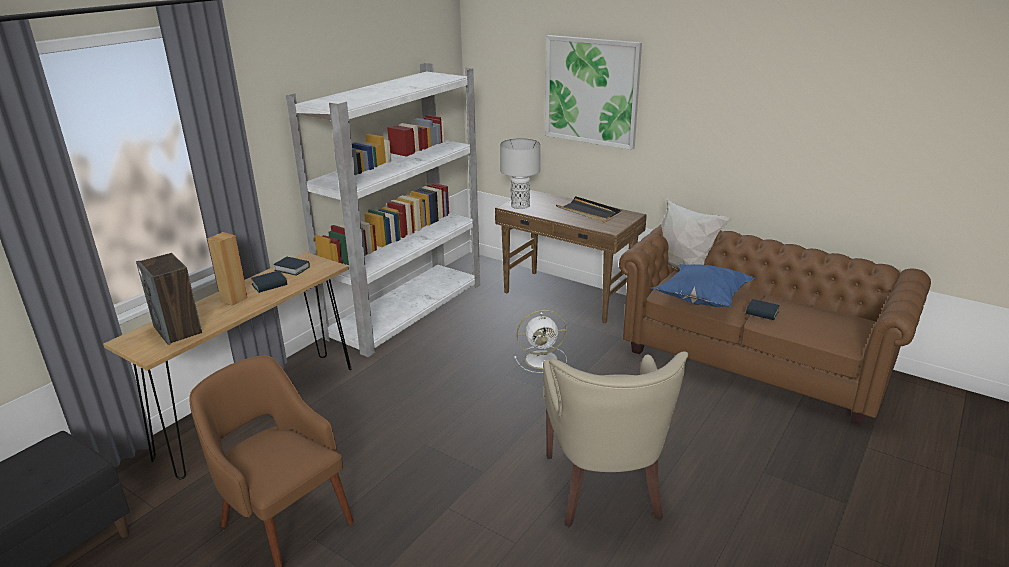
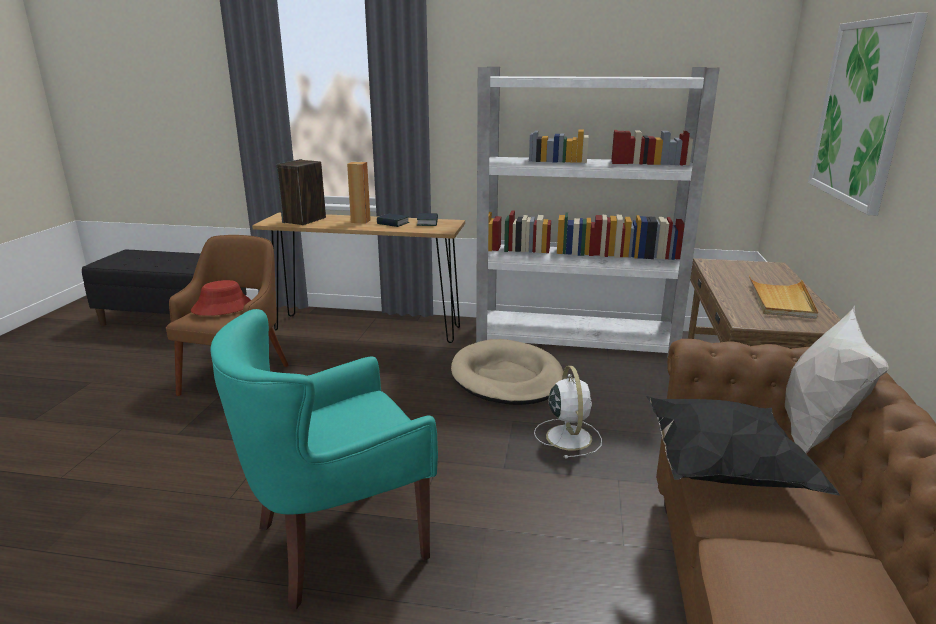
camera: 65 degrees right, 5 degrees down
white table lamp [500,138,540,209] -> none
white fan [514,309,567,373] -> white fan turned 150 degrees counterclockwise [534,366,602,458]
beige armchair [543,351,688,527] -> turquoise armchair [211,309,438,610]
black tray [556,196,622,223] -> beige tray [749,275,818,319]
blue pillow [652,264,755,307] -> black pillow [646,396,840,496]
book [746,299,780,320] -> none
none -> red hat [191,280,251,316]
none -> beige dog bed [451,339,564,405]

